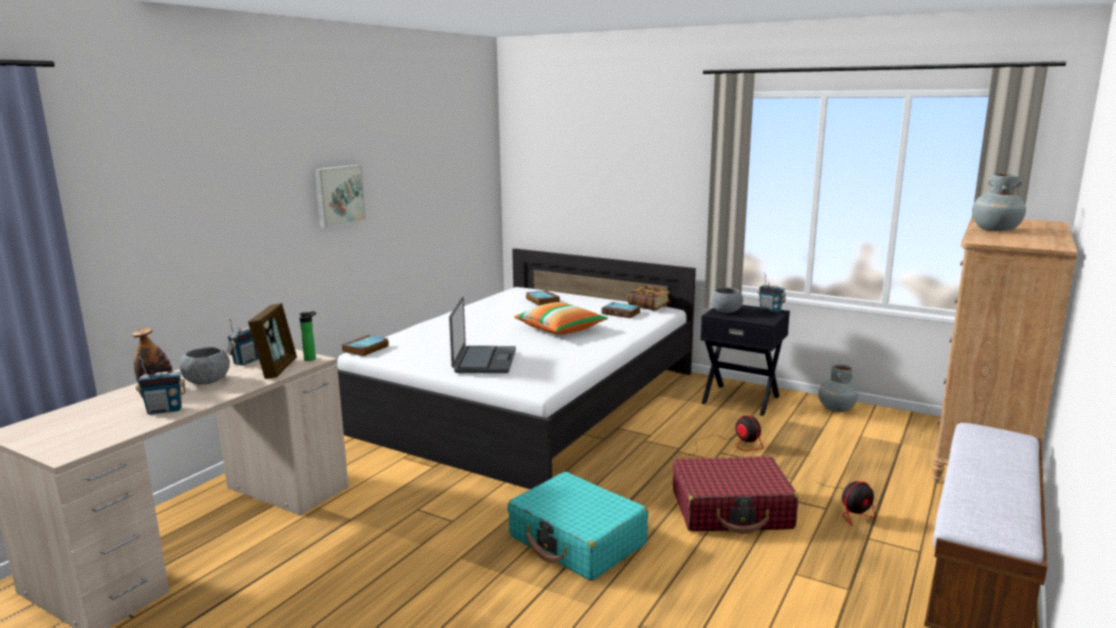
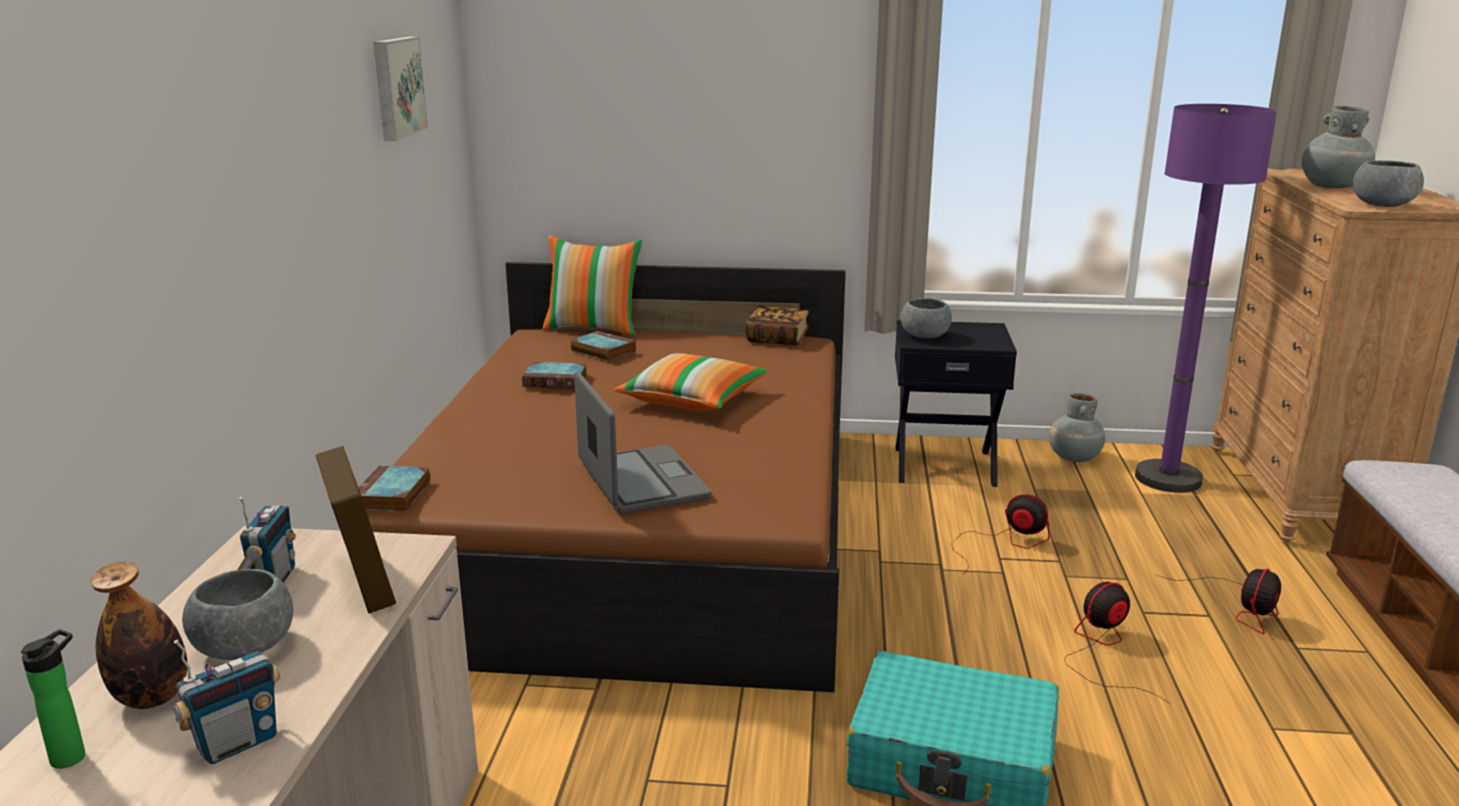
camera: 25 degrees left, 5 degrees up
bottle [299,311,316,361] -> bottle moved to [21,629,85,769]
picture [314,165,366,228] -> picture moved to [374,37,428,141]
white bed [337,248,696,489] -> brown bed [366,262,846,692]
book [602,302,641,318] -> book moved to [522,362,587,389]
red suitcase [673,456,798,534] -> fan [1065,582,1170,704]
radio [758,273,786,312] -> none
none -> pillow [543,236,642,336]
none -> purple floor lamp [1135,104,1277,493]
none -> grey bowl [1353,160,1424,207]

